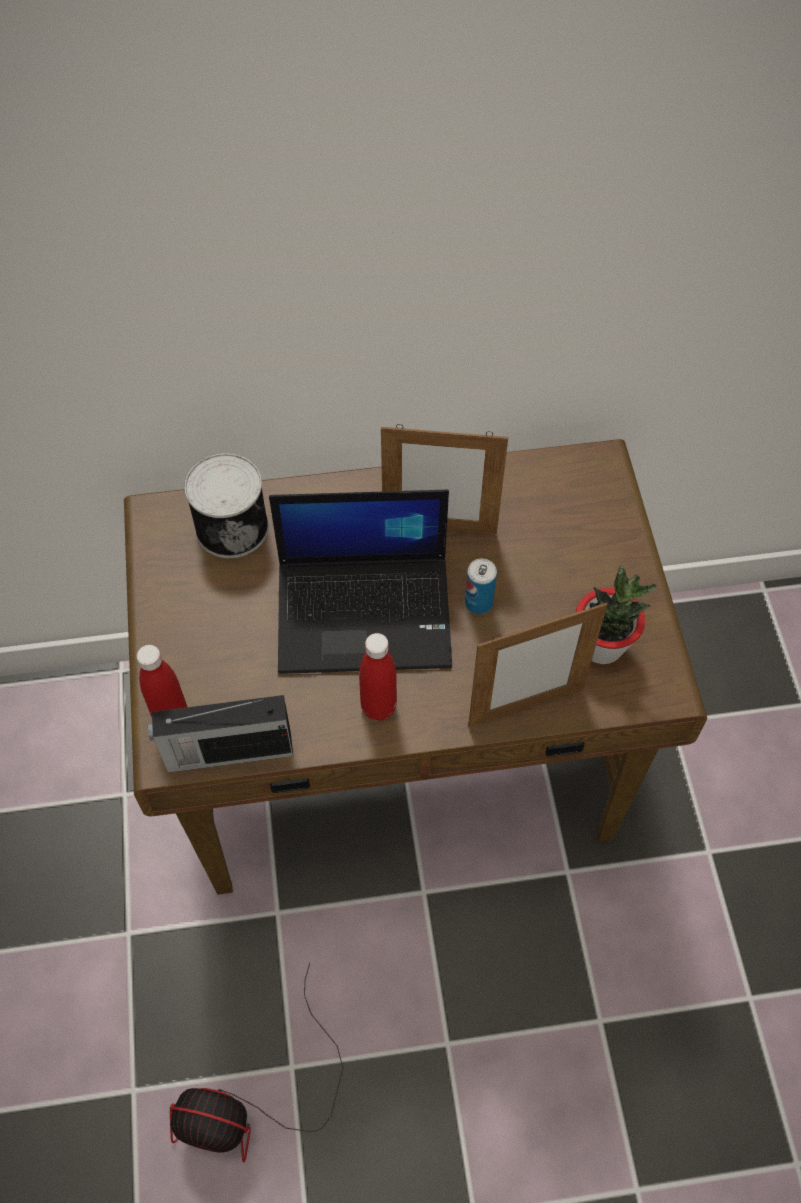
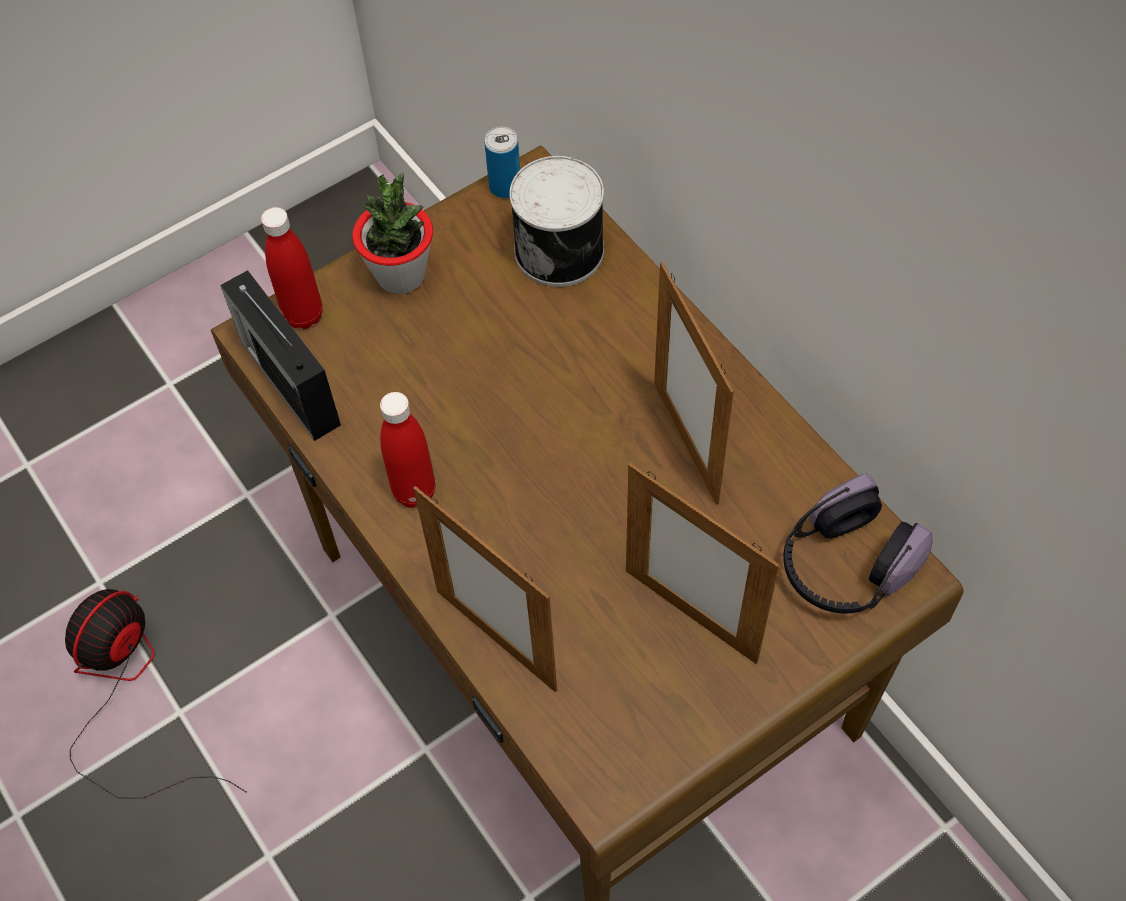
camera: 65 degrees right, 0 degrees up
fan [170,963,343,1163] -> fan turned 45 degrees clockwise [65,589,246,798]
laptop [269,490,452,674] -> none
can [465,558,497,614] -> can moved to [484,127,520,198]
potted plant [575,565,657,664] -> potted plant moved to [352,172,433,294]
none -> picture frame [626,463,780,664]
none -> headphones [783,474,933,613]

